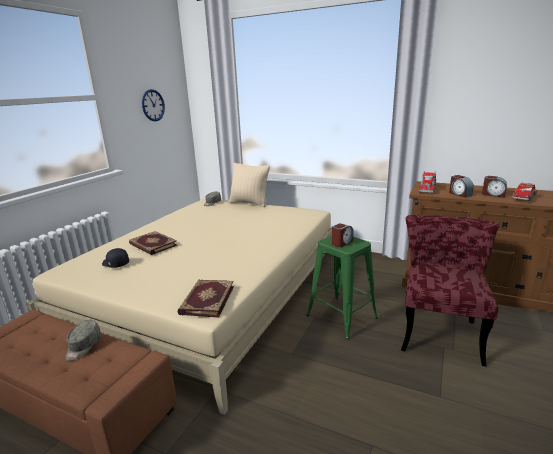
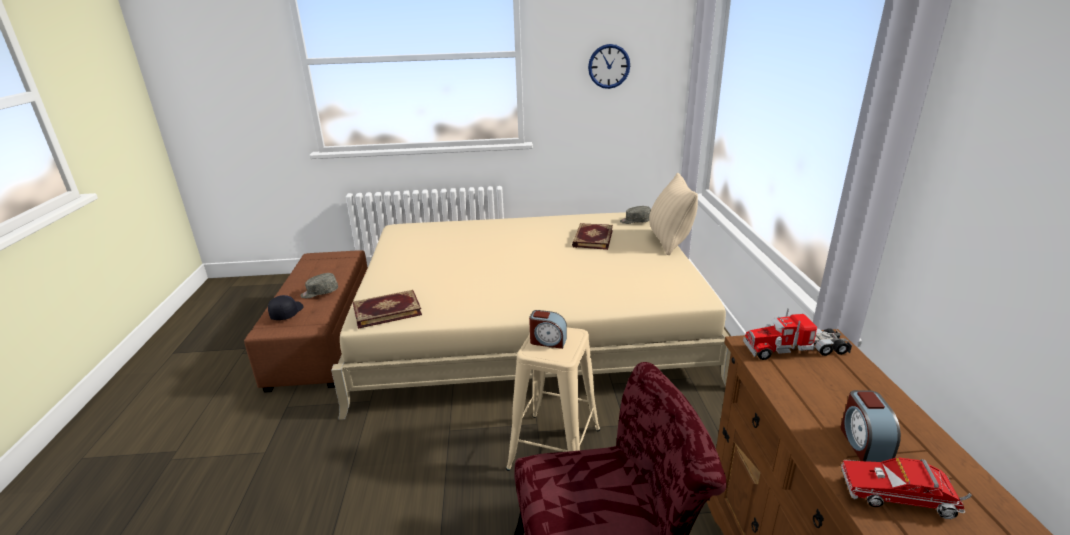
camera: 60 degrees right, 5 degrees up
black cap [102,248,129,268] -> black cap moved to [268,295,303,320]
book [129,231,178,255] -> book moved to [572,223,613,250]
green stool [307,236,378,339] -> beige stool [506,327,600,471]
alarm clock [449,175,474,198] -> none

